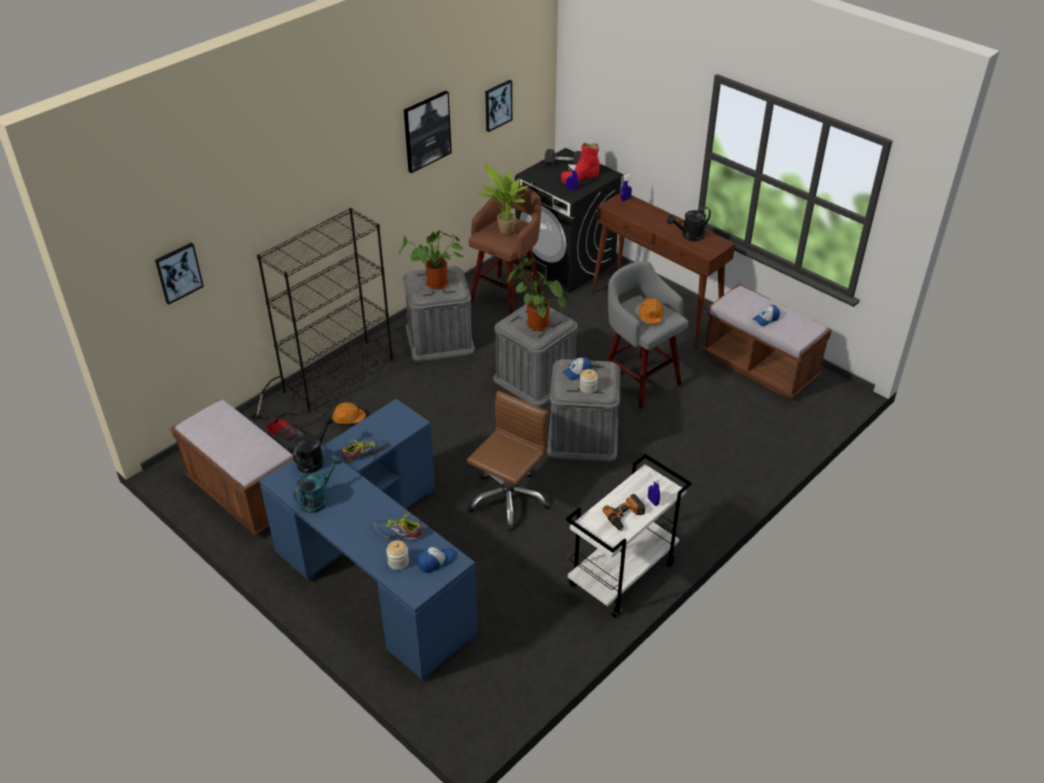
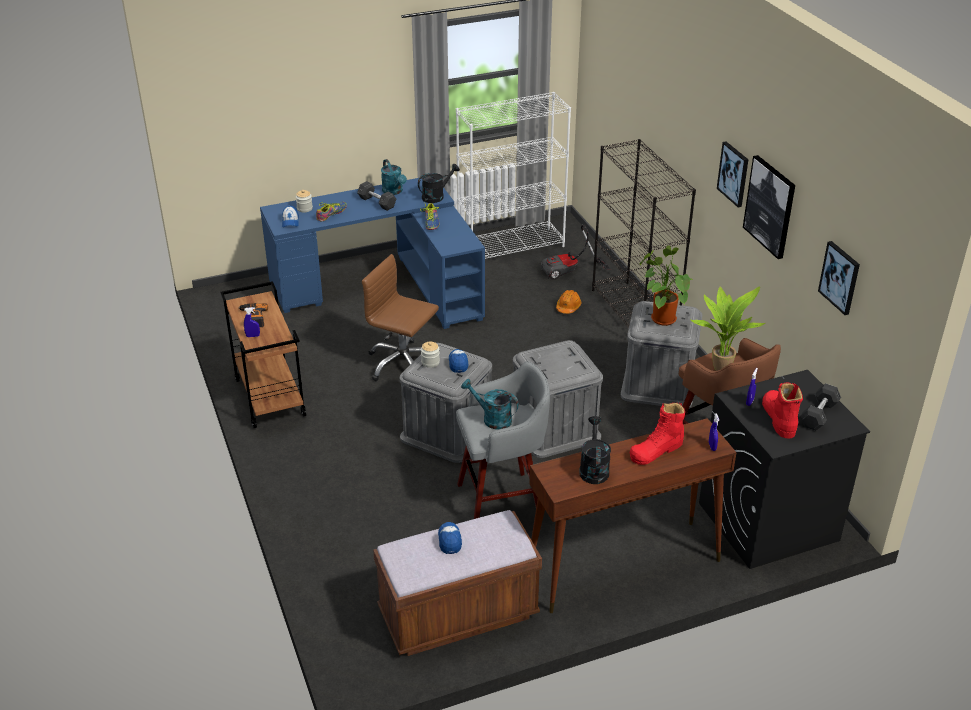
camera: 115 degrees right, 5 degrees down
picture [155,243,204,305] -> picture moved to [717,141,749,207]
brown bench [171,400,293,536] -> white bookcase [456,92,571,259]
black watering can [293,416,334,473] -> black watering can turned 90 degrees counterclockwise [418,164,460,203]
brown office chair [467,390,550,531] -> brown office chair turned 150 degrees clockwise [362,254,439,381]
potted plant [507,258,565,331] -> none
white cart [566,454,692,617] -> brown cart [220,281,306,428]
orange hard hat [639,297,664,324] -> turquoise watering can [461,379,519,430]
none -> grey dumbbell [357,181,396,211]
none -> red boot [630,403,685,465]

